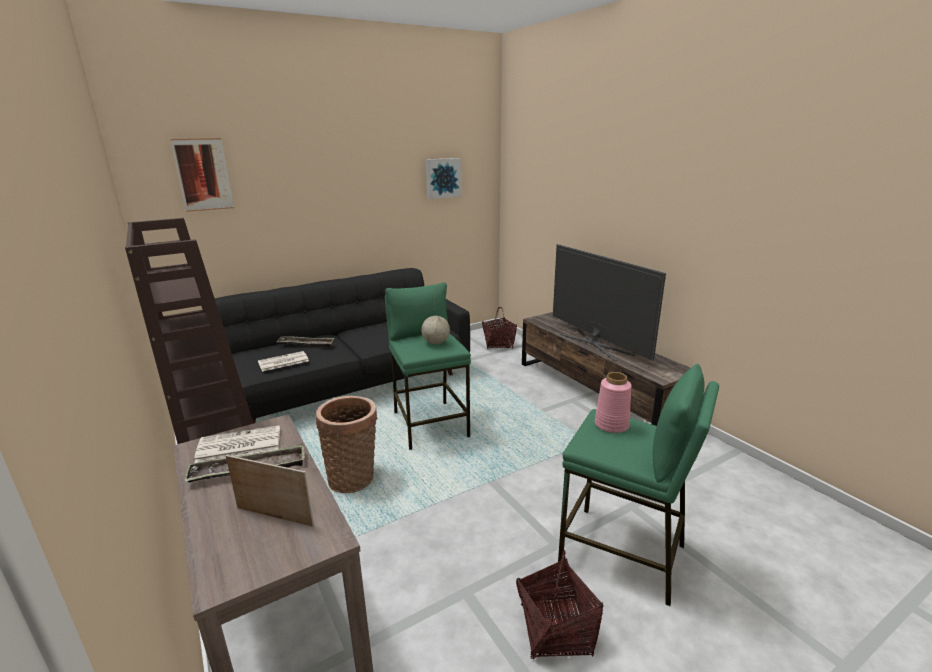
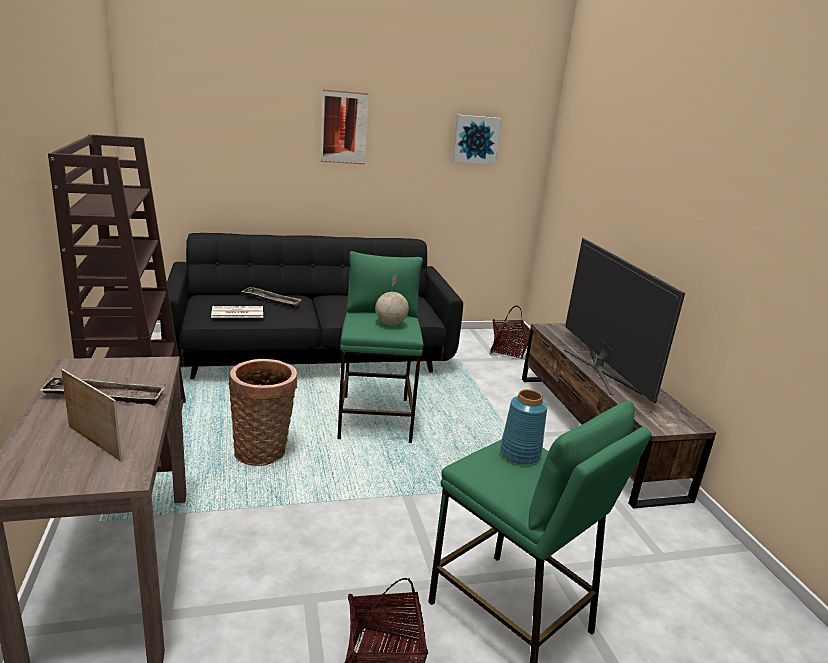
camera: 15 degrees right, 0 degrees up
picture [170,138,234,212] -> picture moved to [321,89,369,164]
newspaper [195,425,280,463] -> none
pink vase [595,372,632,433] -> blue vase [500,389,547,465]

